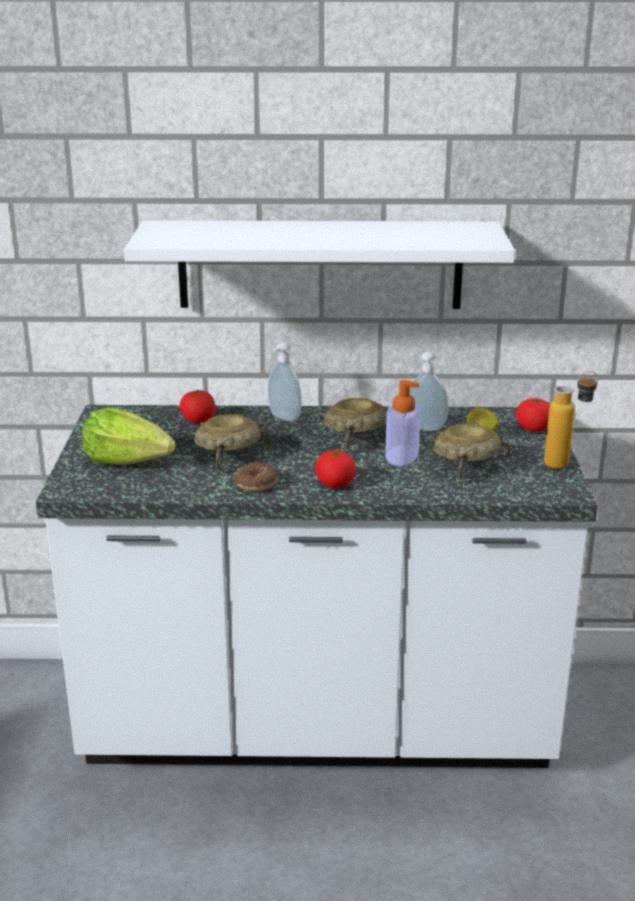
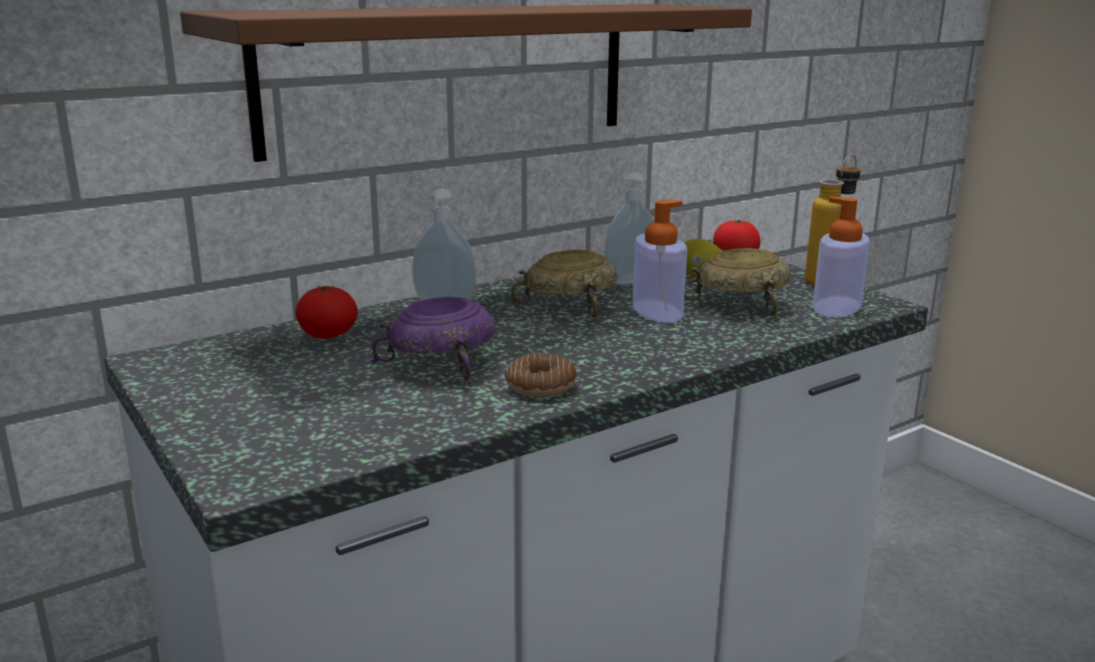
camera: 35 degrees left, 5 degrees down
lettuce [82,407,176,465] -> none
white shelf [124,220,515,309] -> brown shelf [180,4,752,162]
beige bowl [194,414,274,472] -> purple bowl [371,297,496,385]
tomato [315,450,356,488] -> none
none -> soap dispenser [813,197,870,317]

